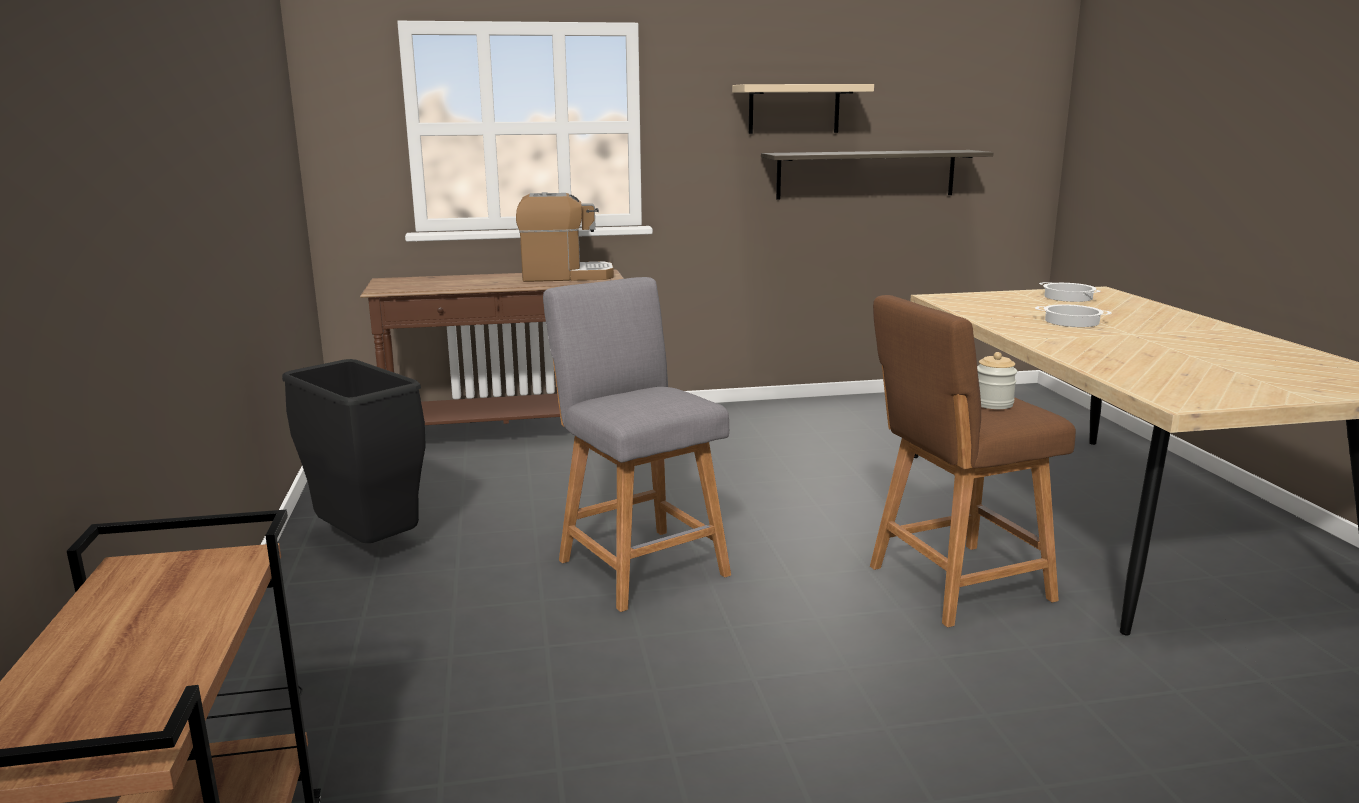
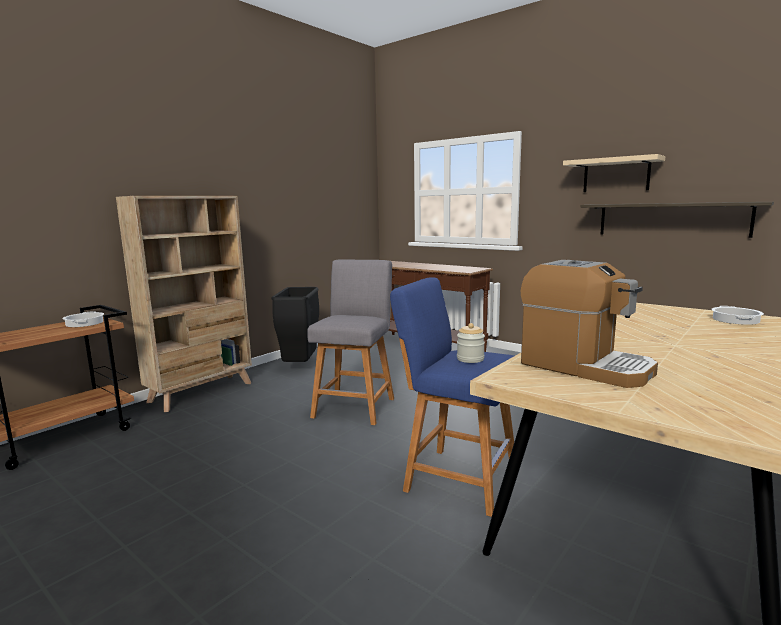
camera: 50 degrees right, 5 degrees down
coffee machine [516,192,614,282] -> coffee machine moved to [521,260,658,388]
brown stool [870,295,1076,627] -> blue stool [390,277,514,517]
cooking pot [1035,304,1112,327] -> cooking pot moved to [62,311,104,327]
none -> beige bookcase [116,196,252,412]

